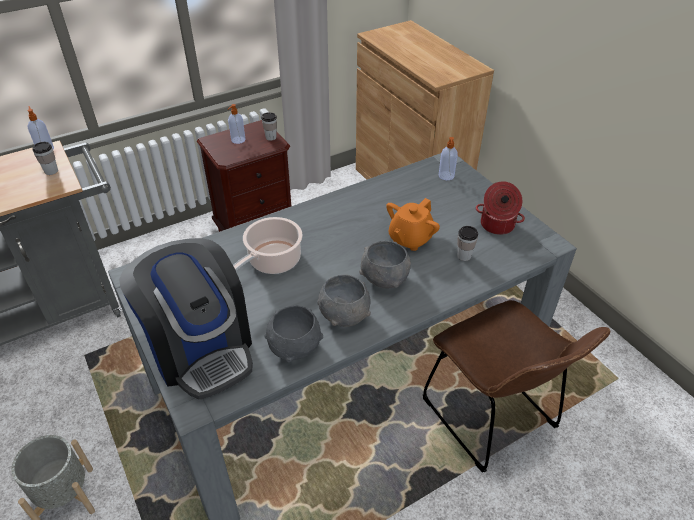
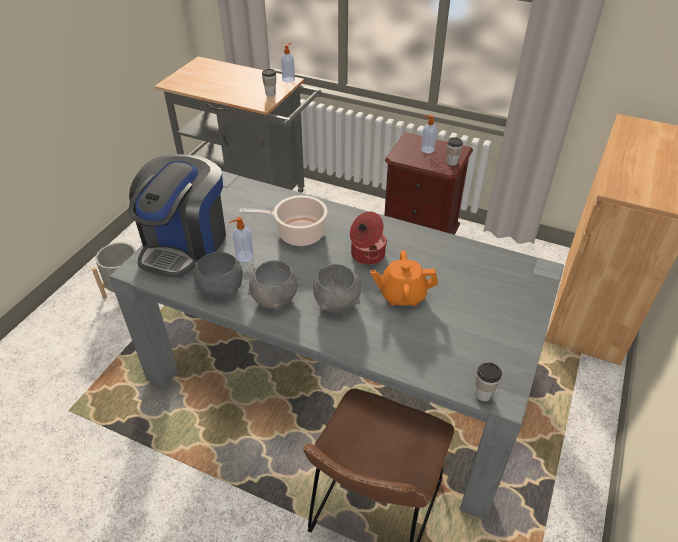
camera: 55 degrees right, 0 degrees up
soap dispenser [439,137,458,180] -> soap dispenser moved to [229,217,254,262]
cup [457,226,478,261] -> cup moved to [475,362,502,401]
cooking pot [476,181,525,235] -> cooking pot moved to [350,212,387,265]

